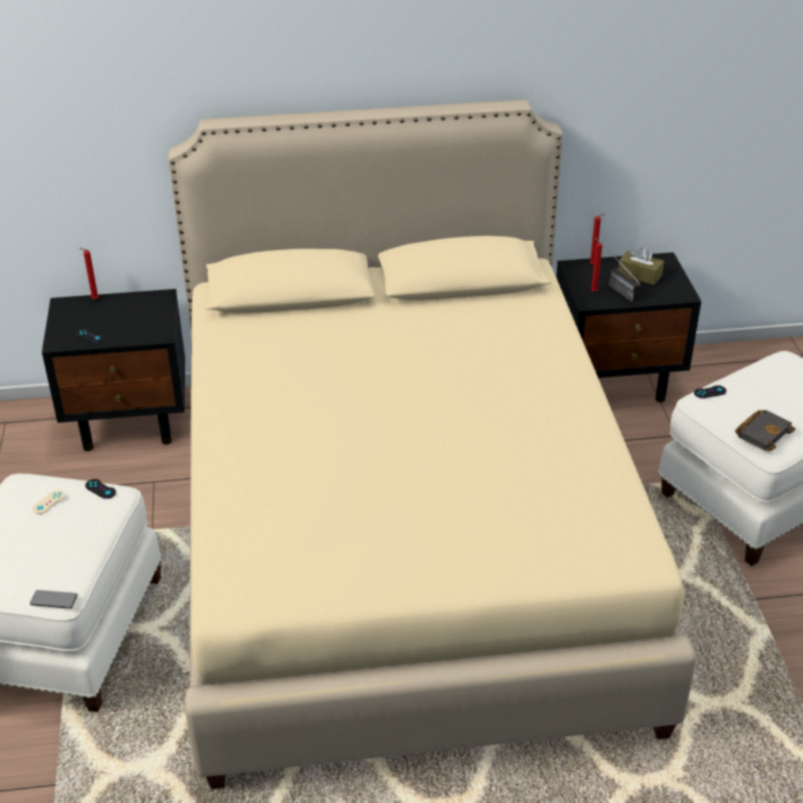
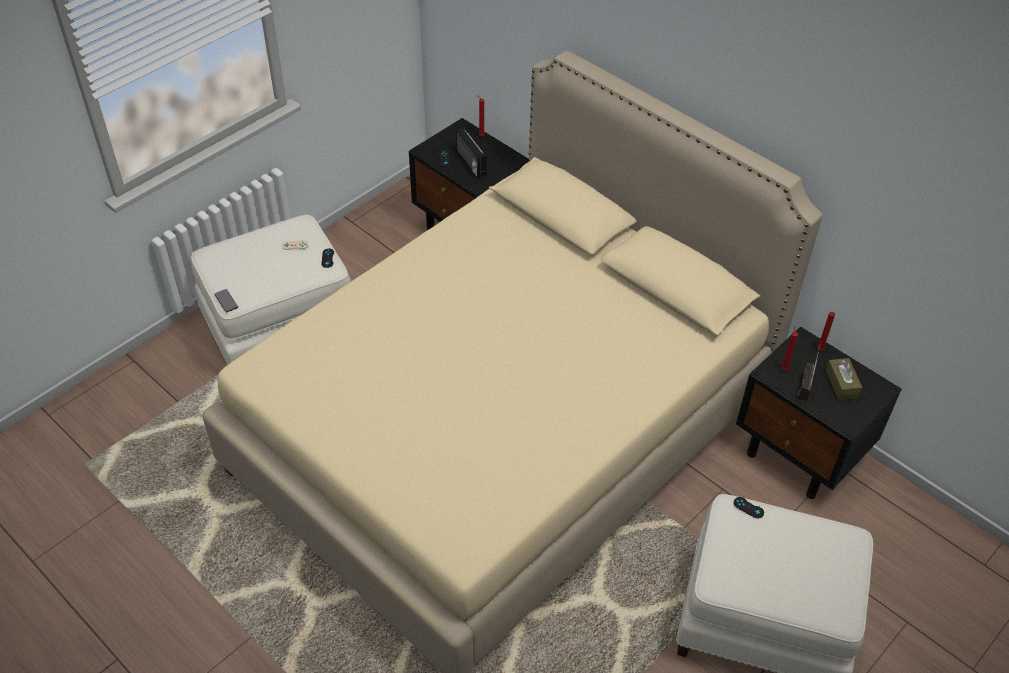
camera: 50 degrees right, 10 degrees up
black book [735,410,796,451] -> none
none -> radio [456,128,486,179]

